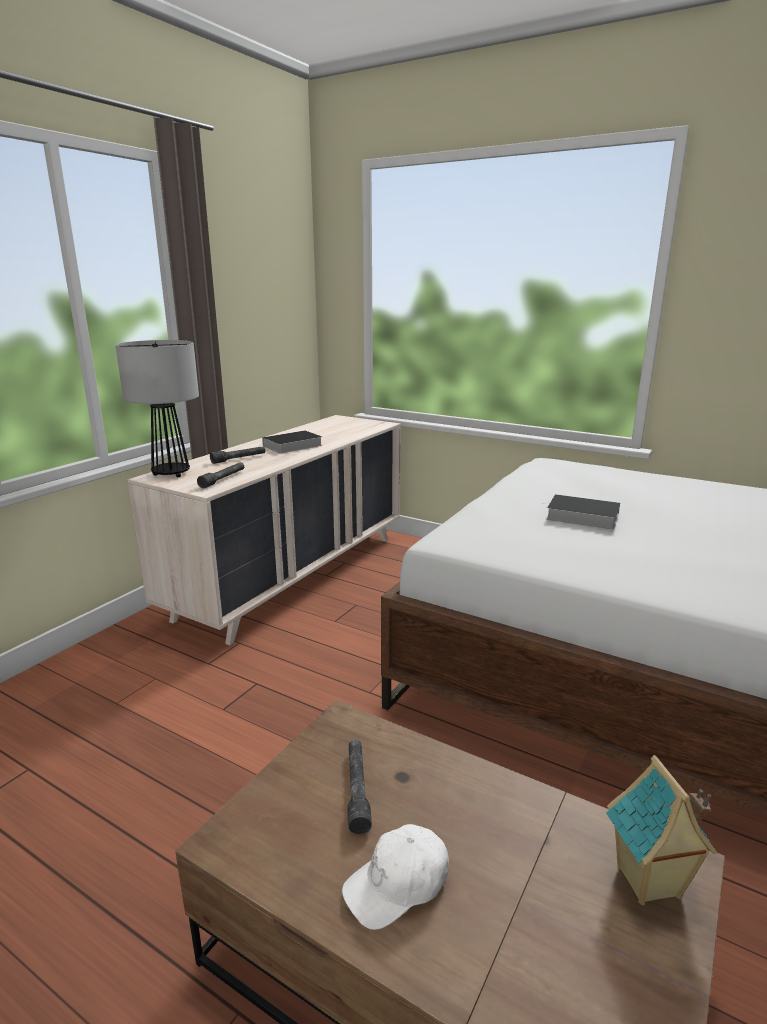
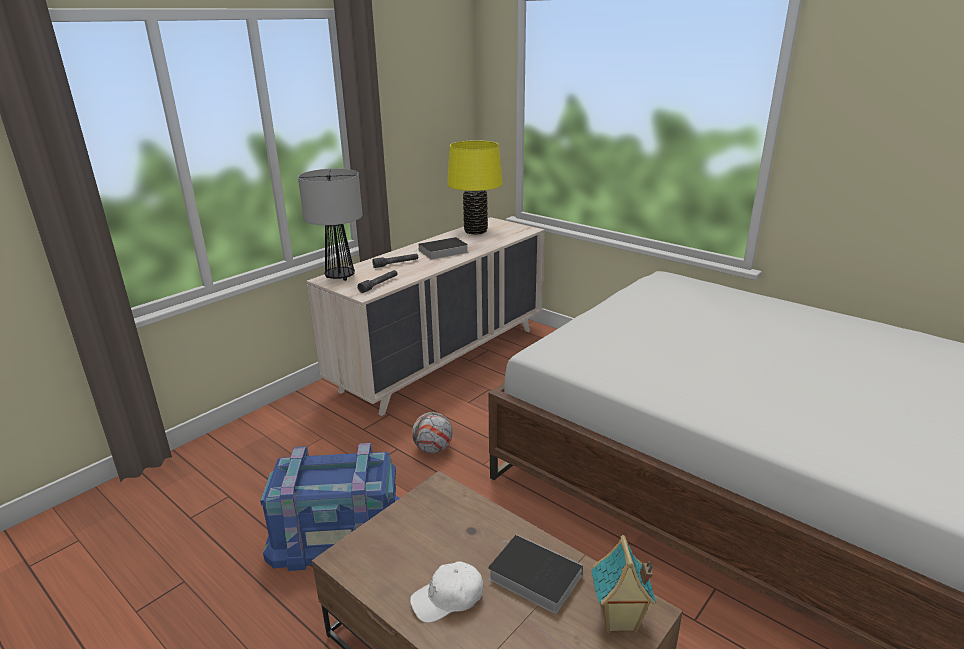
camera: 10 degrees right, 5 degrees up
grey flashlight [347,740,372,835] -> none
book [543,494,620,529] -> book moved to [488,534,583,614]
none -> blue storage box [260,443,400,571]
none -> football [412,412,453,453]
none -> yellow table lamp [447,140,503,235]

